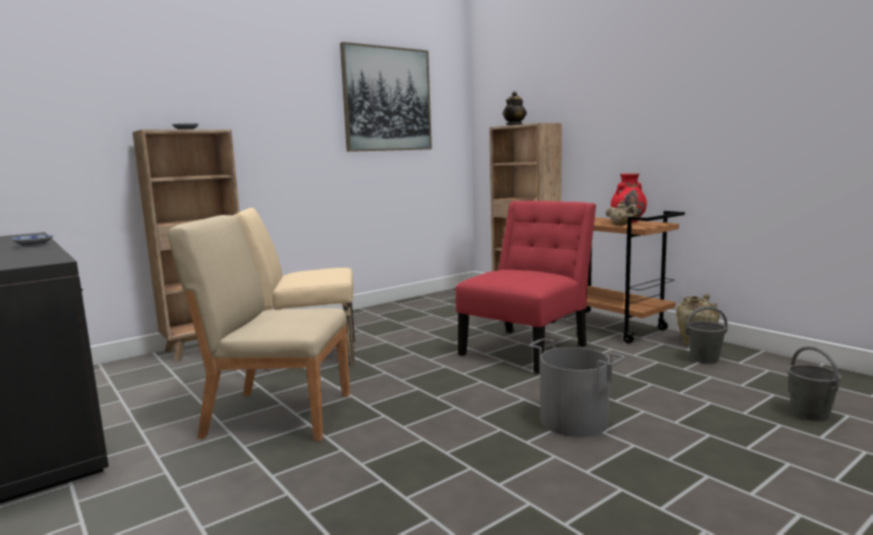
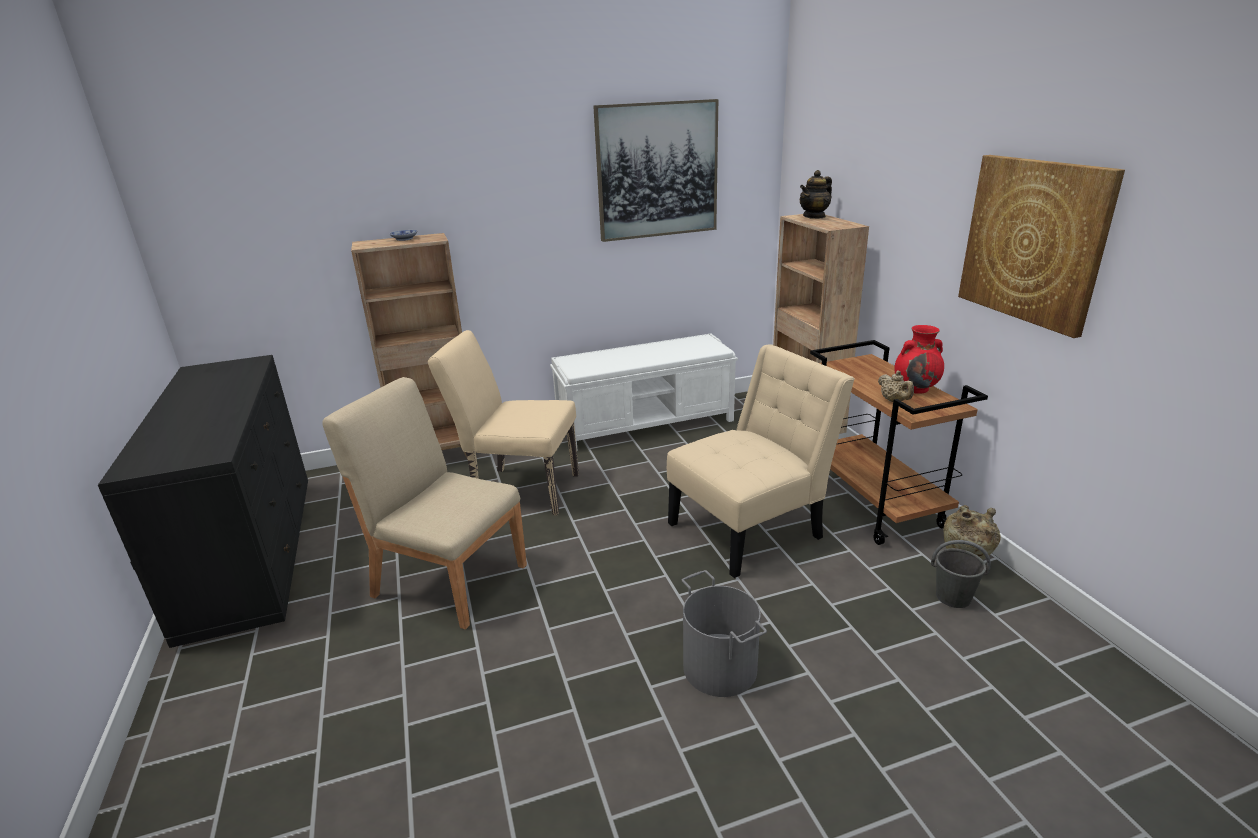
camera: 20 degrees right, 15 degrees up
bowl [12,235,53,247] -> none
red chair [456,201,596,374] -> beige chair [667,344,855,578]
grey bucket [787,346,842,421] -> none
none -> white bench [550,333,738,451]
none -> picture [958,155,1125,338]

